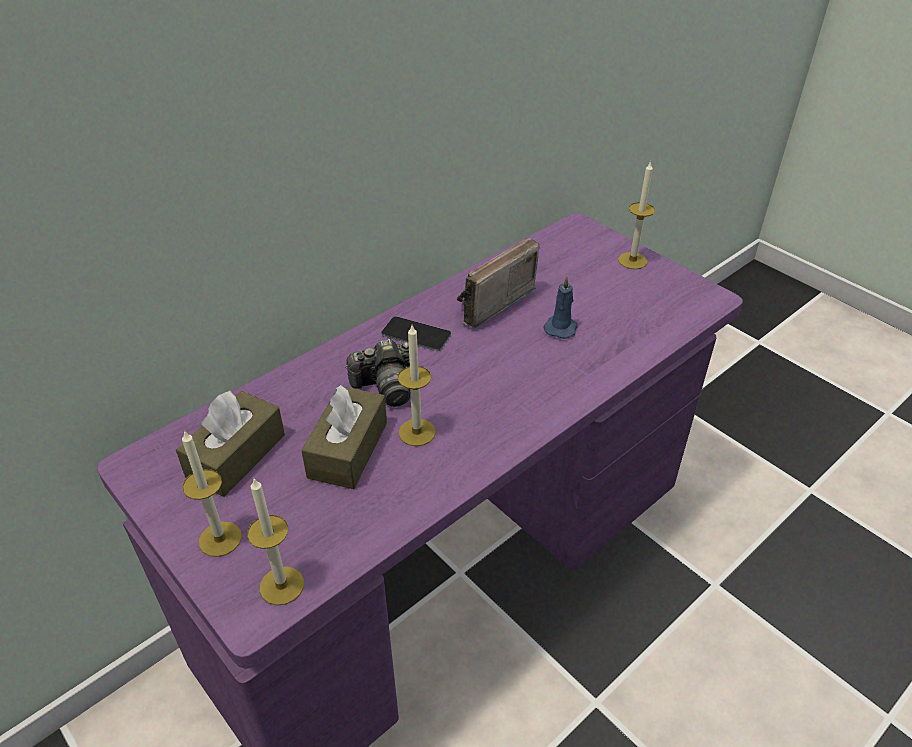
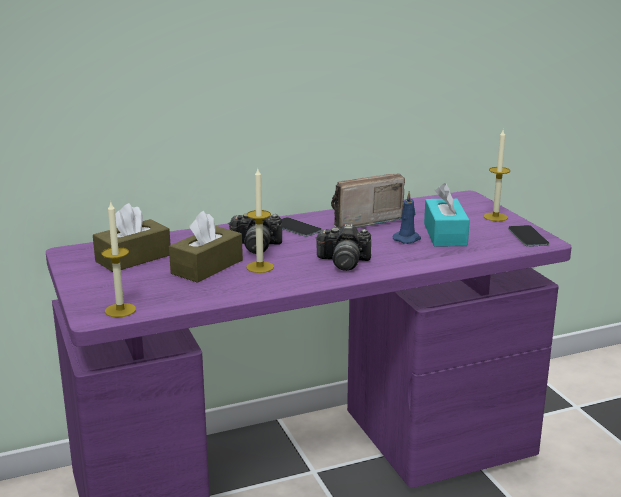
camera: 20 degrees right, 20 degrees down
candle [182,430,242,557] -> none
none -> camera [315,223,371,271]
none -> turquoise tissue box [424,183,470,247]
none -> phone [508,225,549,247]

